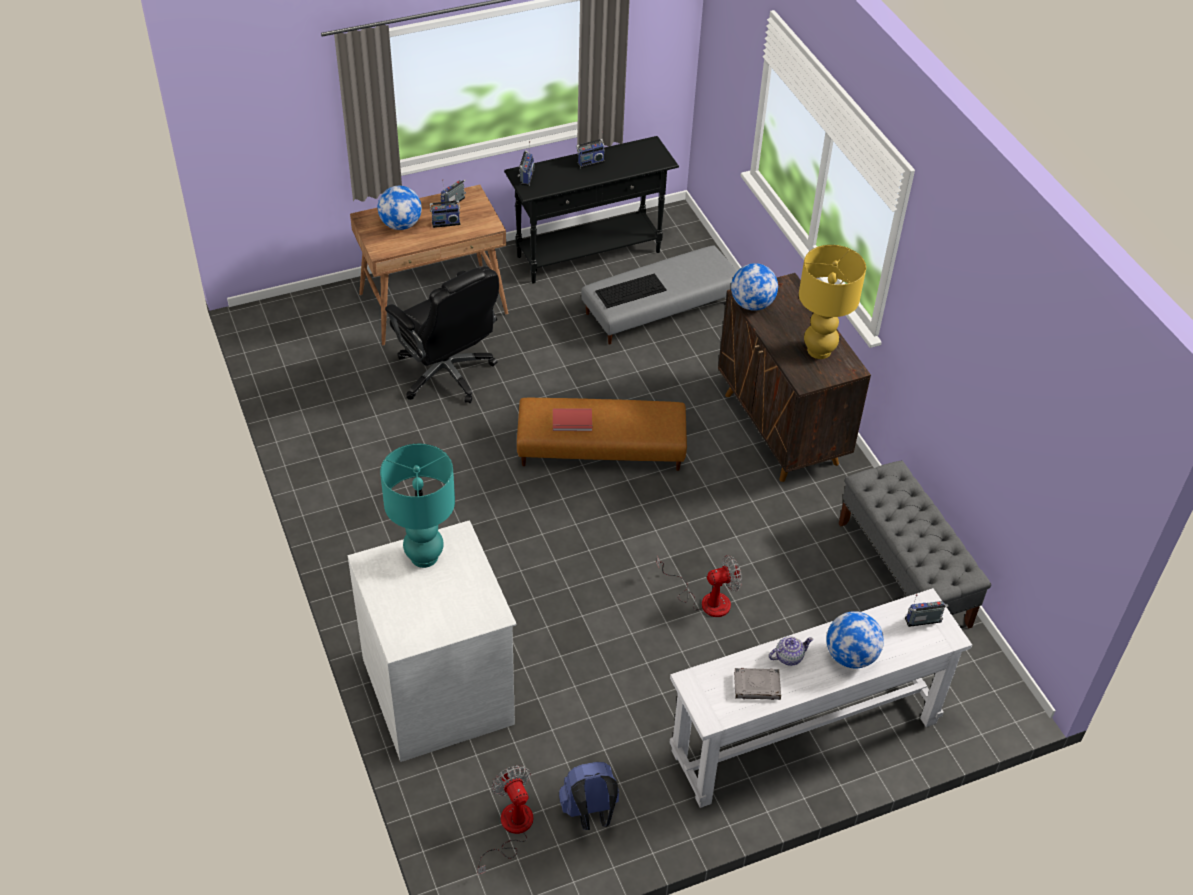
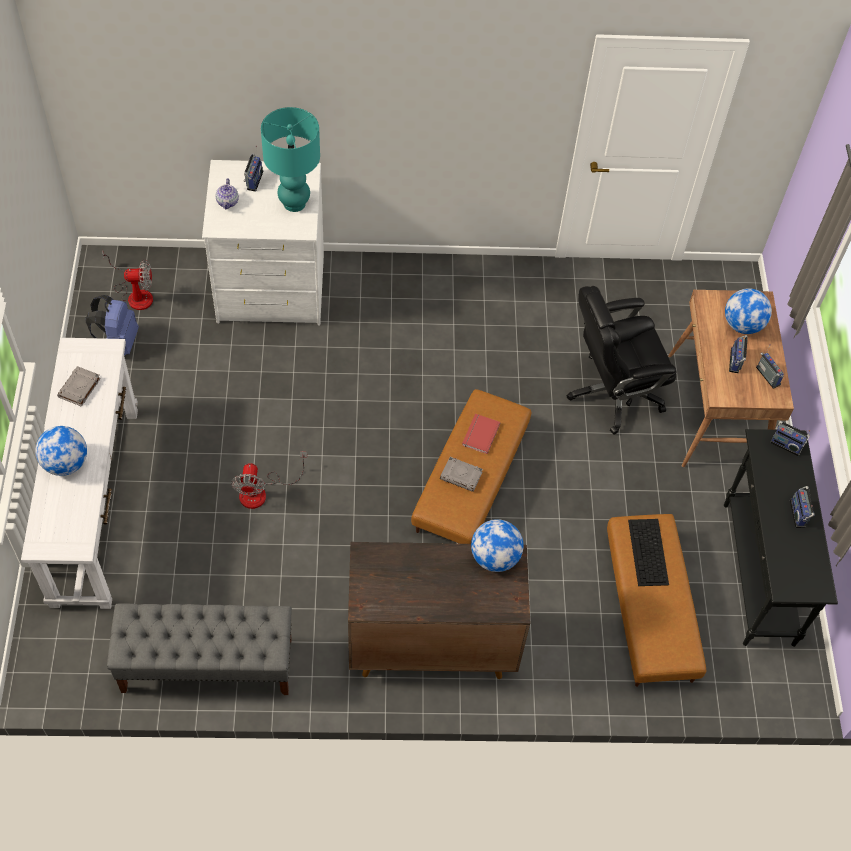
camera: 110 degrees right, 10 degrees up
grey ottoman [581,246,737,345] -> brown ottoman [607,514,706,687]
teapot [769,636,813,666] -> teapot moved to [216,178,239,209]
yellow table lamp [799,245,866,359] -> none
radio [905,594,949,627] -> radio moved to [243,146,263,192]
none -> grey book [440,457,483,492]

